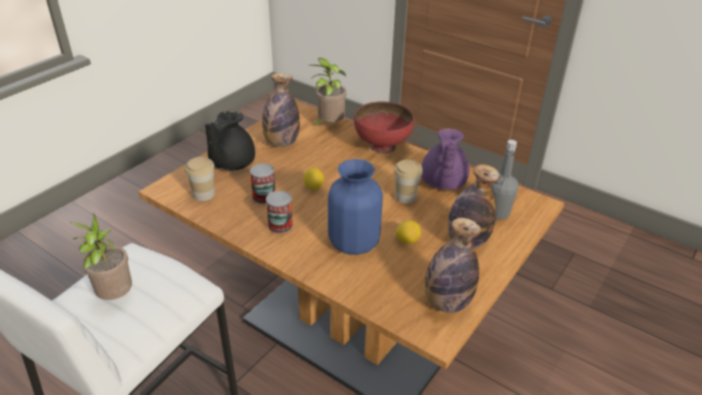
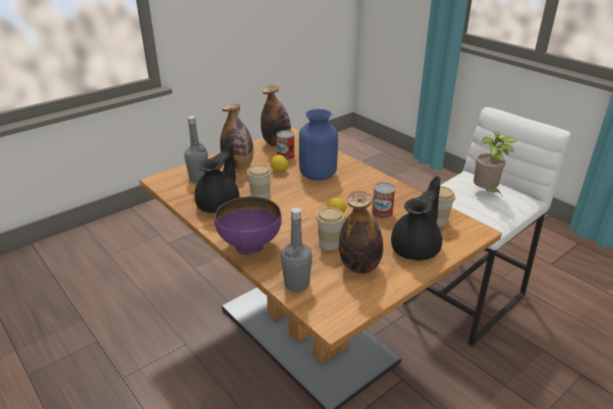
camera: 165 degrees left, 5 degrees down
can [266,191,293,234] -> can moved to [276,130,295,160]
potted plant [310,58,347,126] -> grey bottle [281,208,312,292]
red bowl [354,101,414,154] -> purple bowl [214,196,282,255]
purple teapot [421,128,469,190] -> black teapot [195,138,240,213]
none -> cup [316,207,345,251]

